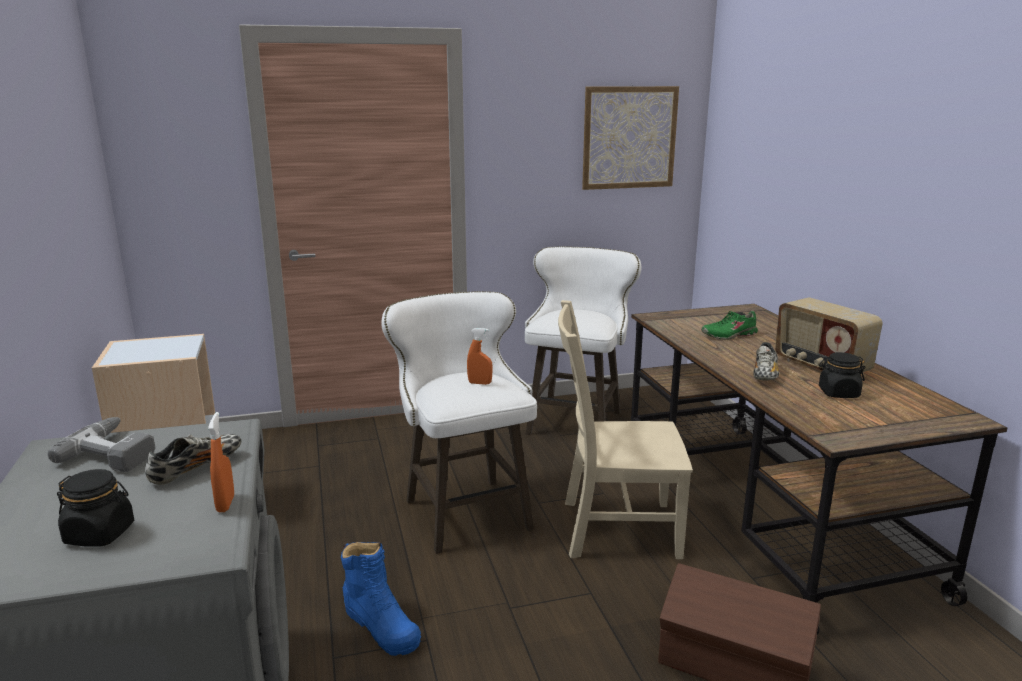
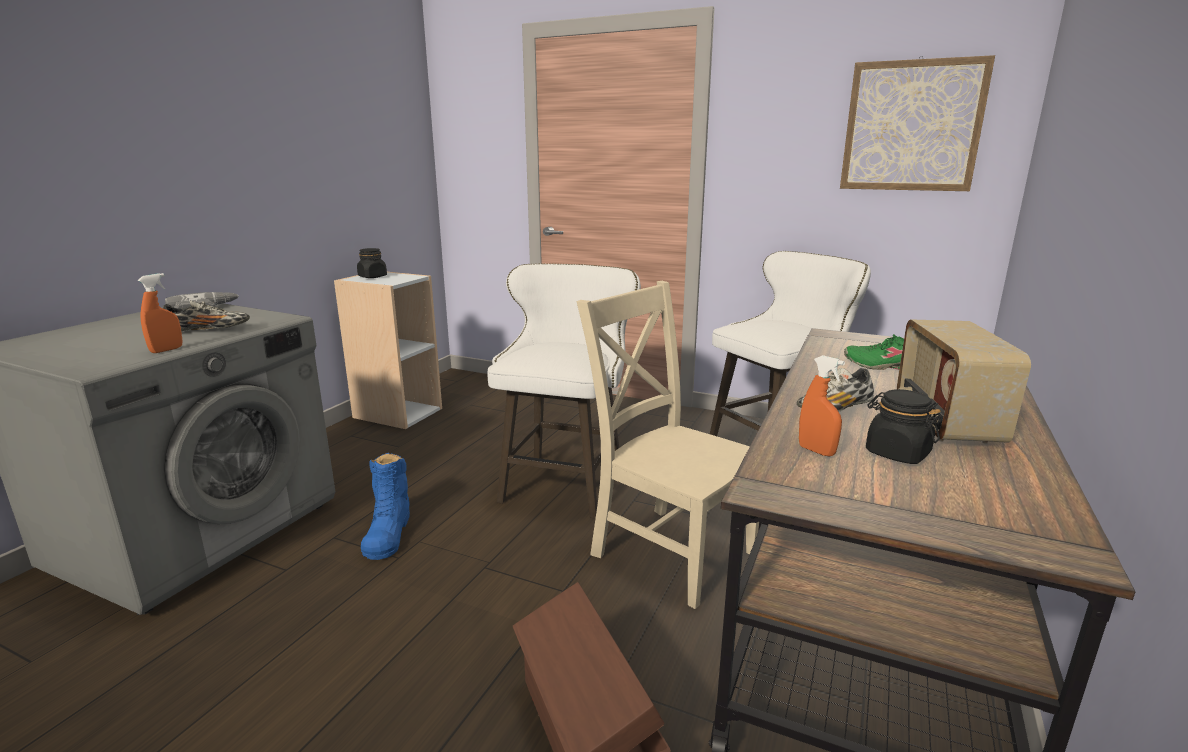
camera: 40 degrees right, 0 degrees up
black jar [57,469,134,547] -> black jar moved to [357,248,387,278]
orange spray bottle [467,328,493,385] -> orange spray bottle moved to [799,355,845,457]

